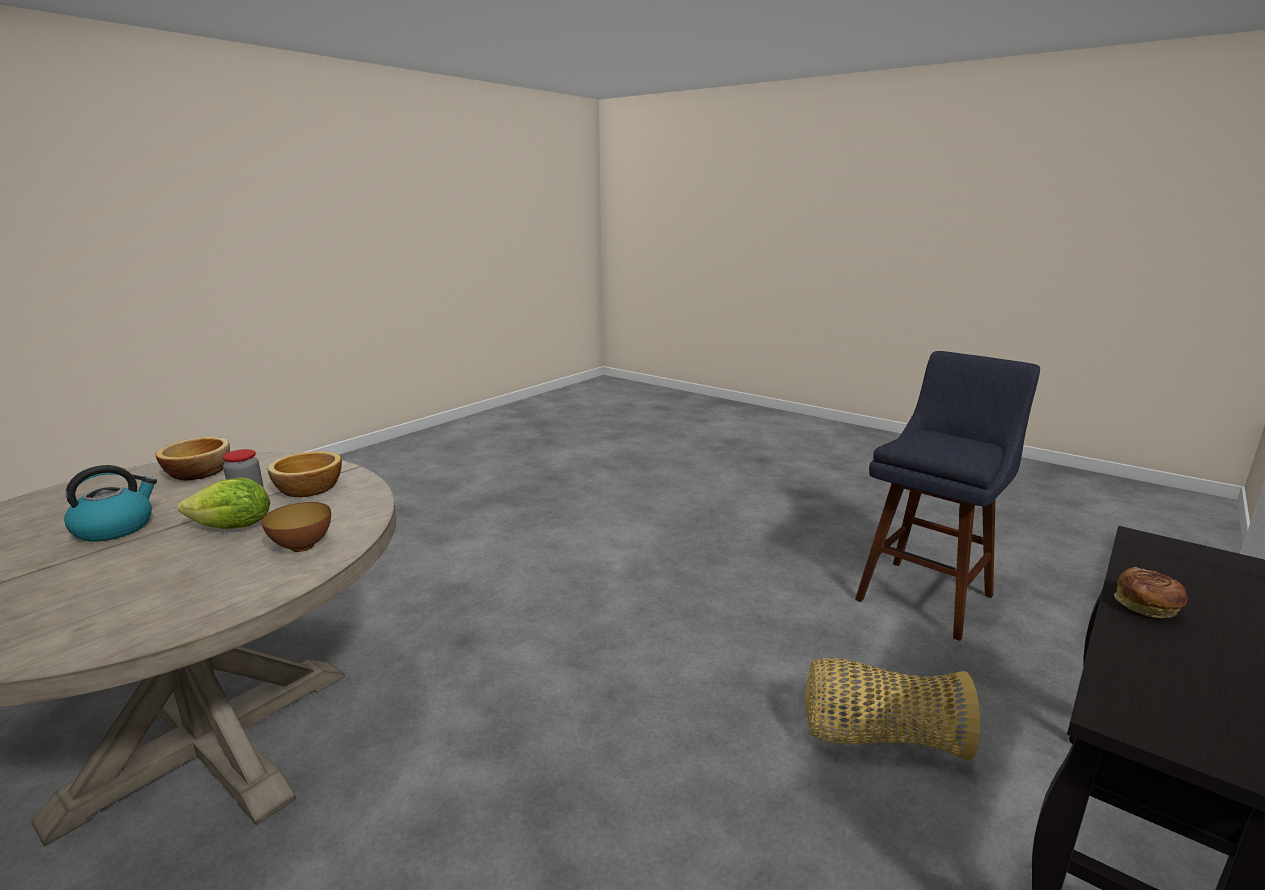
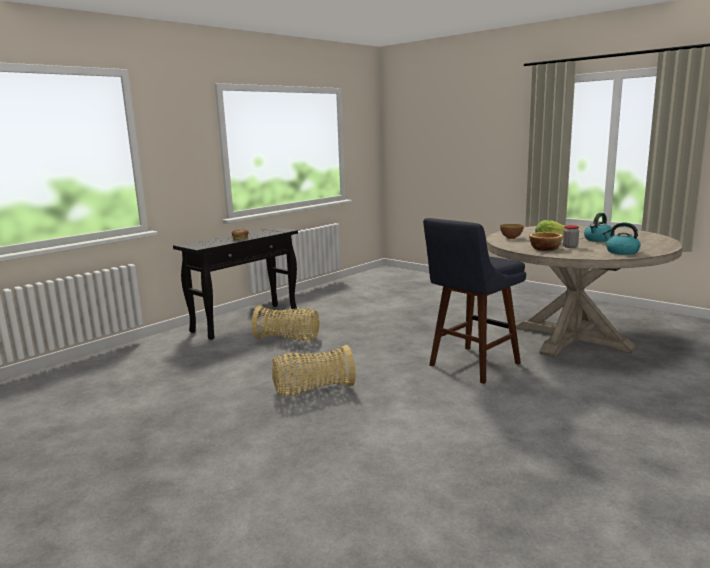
camera: 175 degrees left, 5 degrees down
bowl [155,437,230,481] -> kettle [603,222,641,255]
blue stool [855,351,1040,641] -> blue stool moved to [423,218,526,384]
none -> basket [272,345,355,396]

